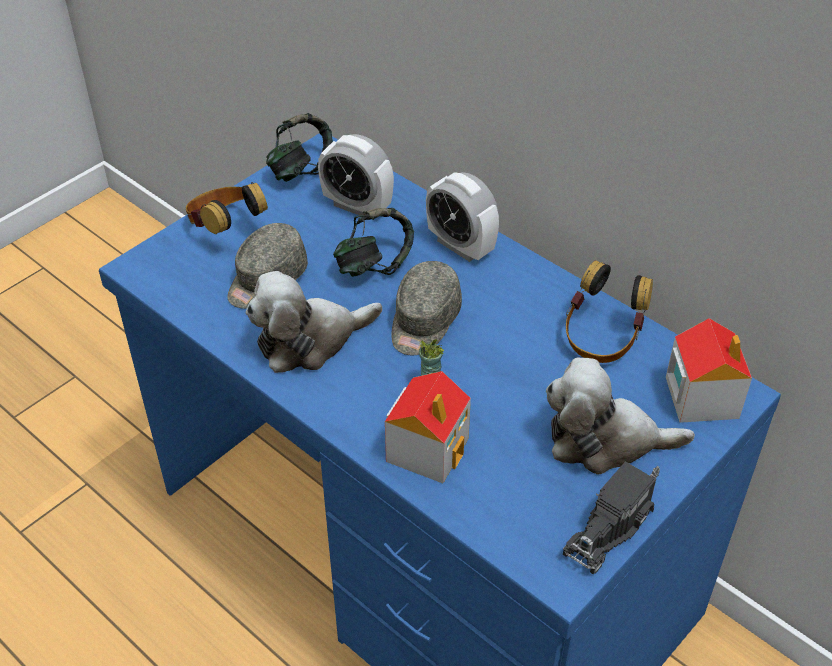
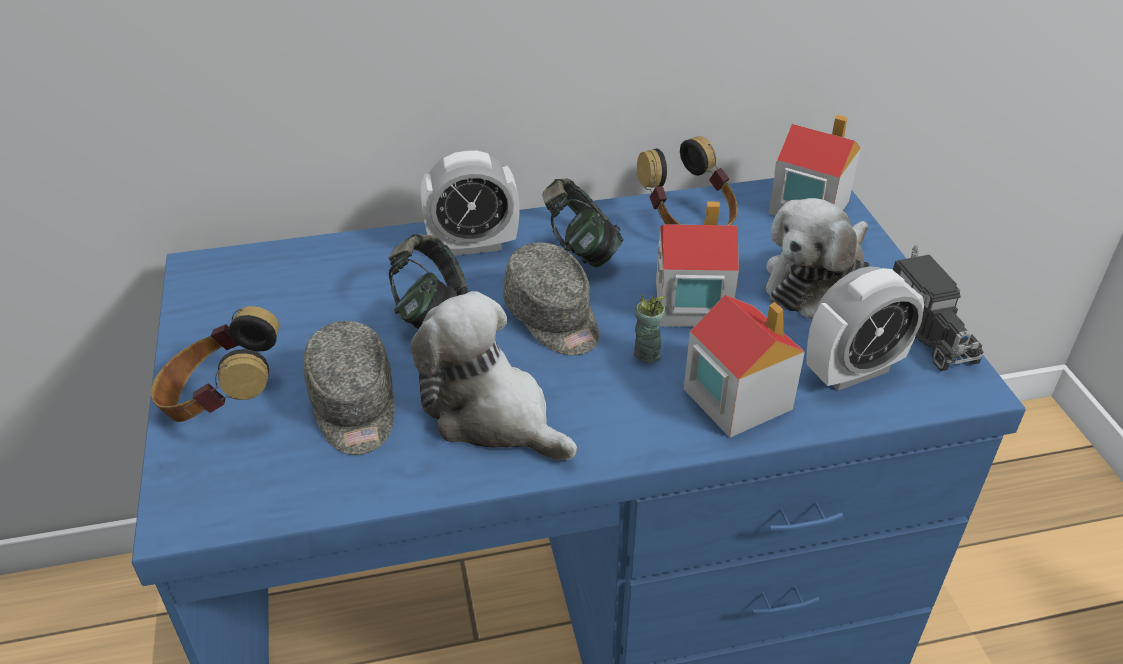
camera: 55 degrees left, 5 degrees down
plush toy [246,271,382,373] -> plush toy turned 120 degrees clockwise [410,291,577,461]
headphones [266,113,333,182] -> headphones moved to [542,179,624,267]
alarm clock [318,134,394,215] -> alarm clock moved to [807,266,924,391]
none -> toy house [656,202,739,327]

